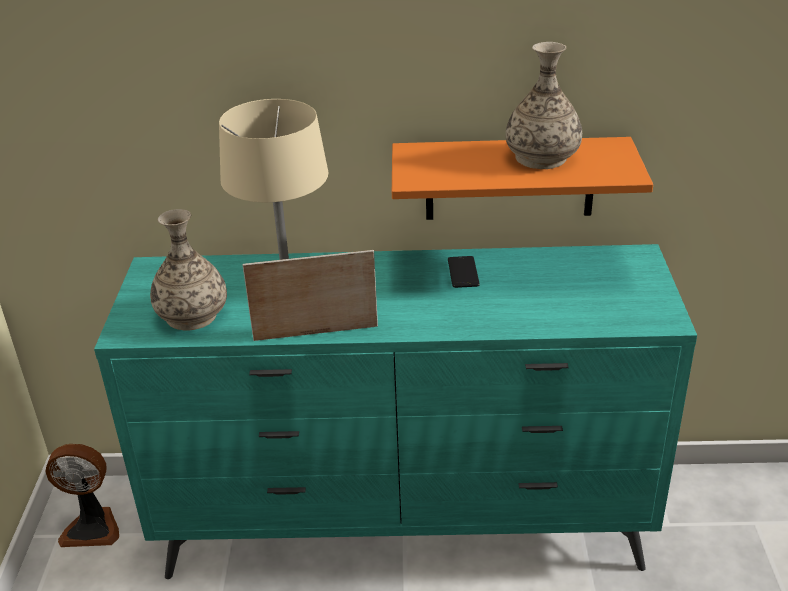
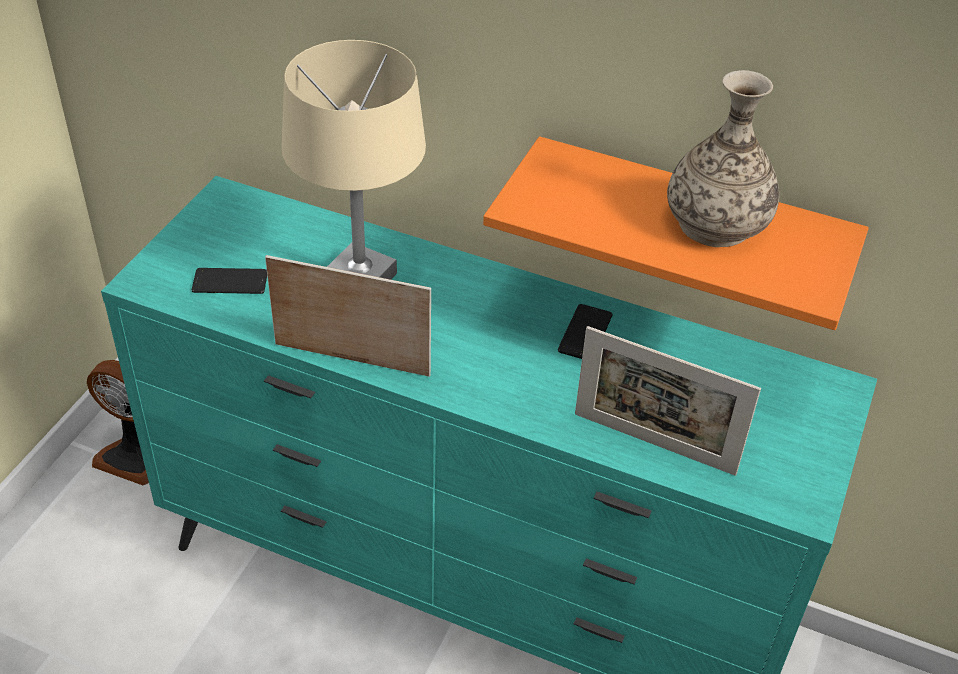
camera: 20 degrees right, 10 degrees up
vase [150,209,227,331] -> phone [192,268,267,294]
none -> picture frame [575,326,761,476]

